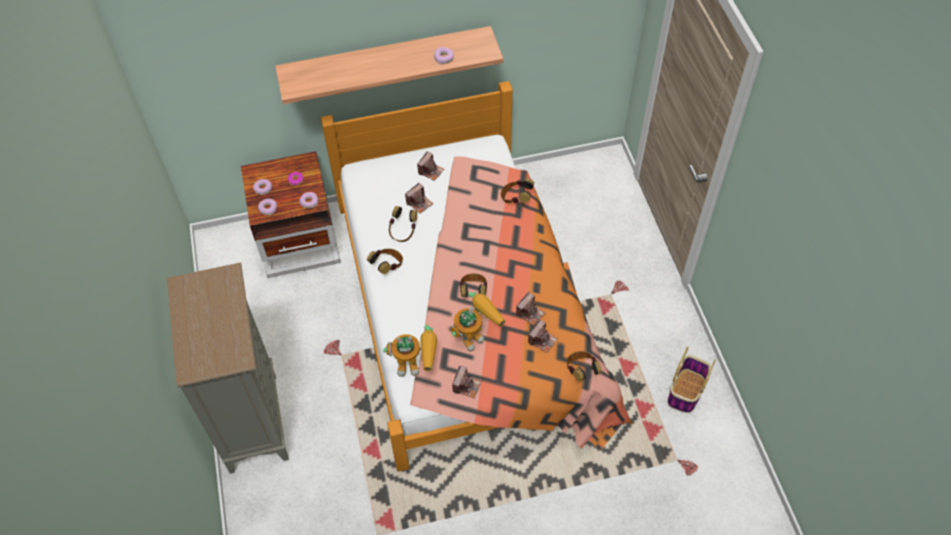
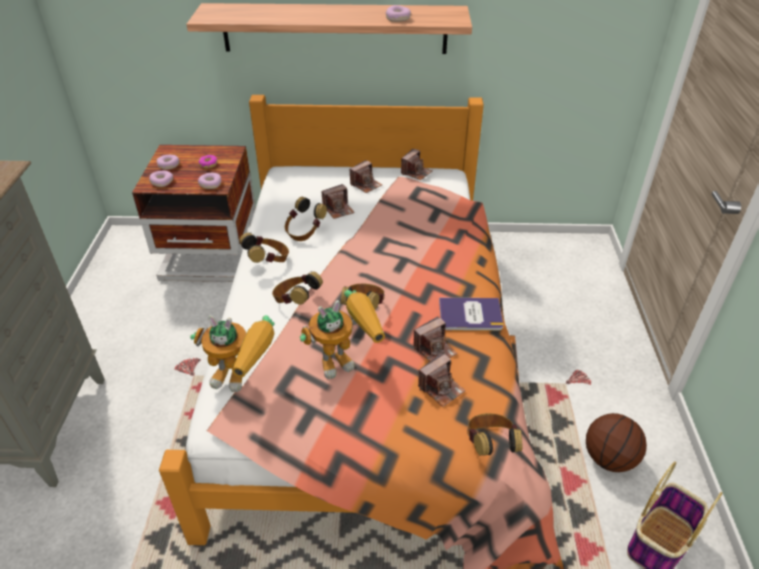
camera: 15 degrees right, 15 degrees down
camera [452,366,482,398] -> camera moved to [401,149,432,180]
headphones [501,178,534,203] -> headphones moved to [272,271,323,305]
none -> book [439,298,503,331]
none -> basketball [586,413,647,472]

